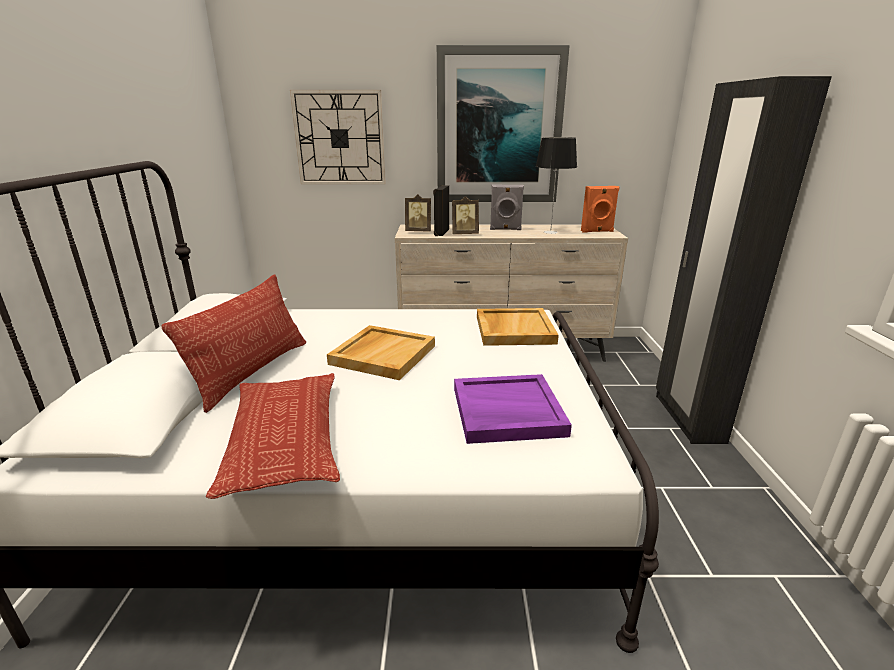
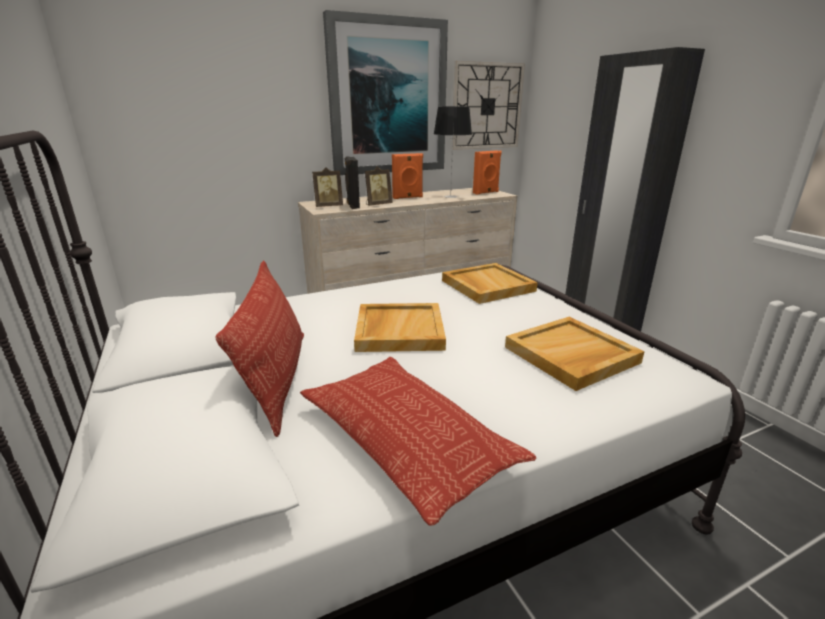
camera: 25 degrees left, 0 degrees up
wall clock [290,90,386,184] -> wall clock moved to [453,61,525,150]
purple tray [454,374,572,444] -> beige tray [505,317,645,391]
grey speaker [490,185,524,230] -> orange speaker [392,153,423,199]

